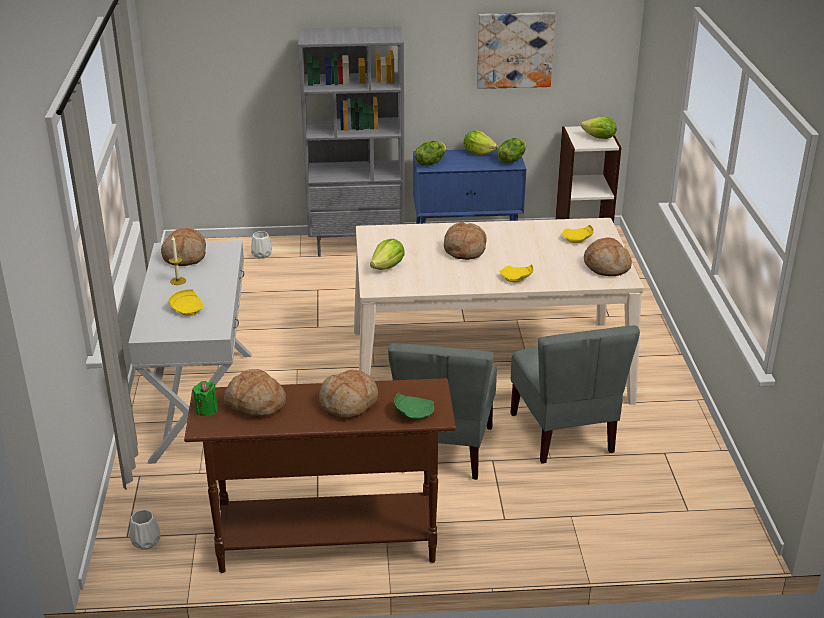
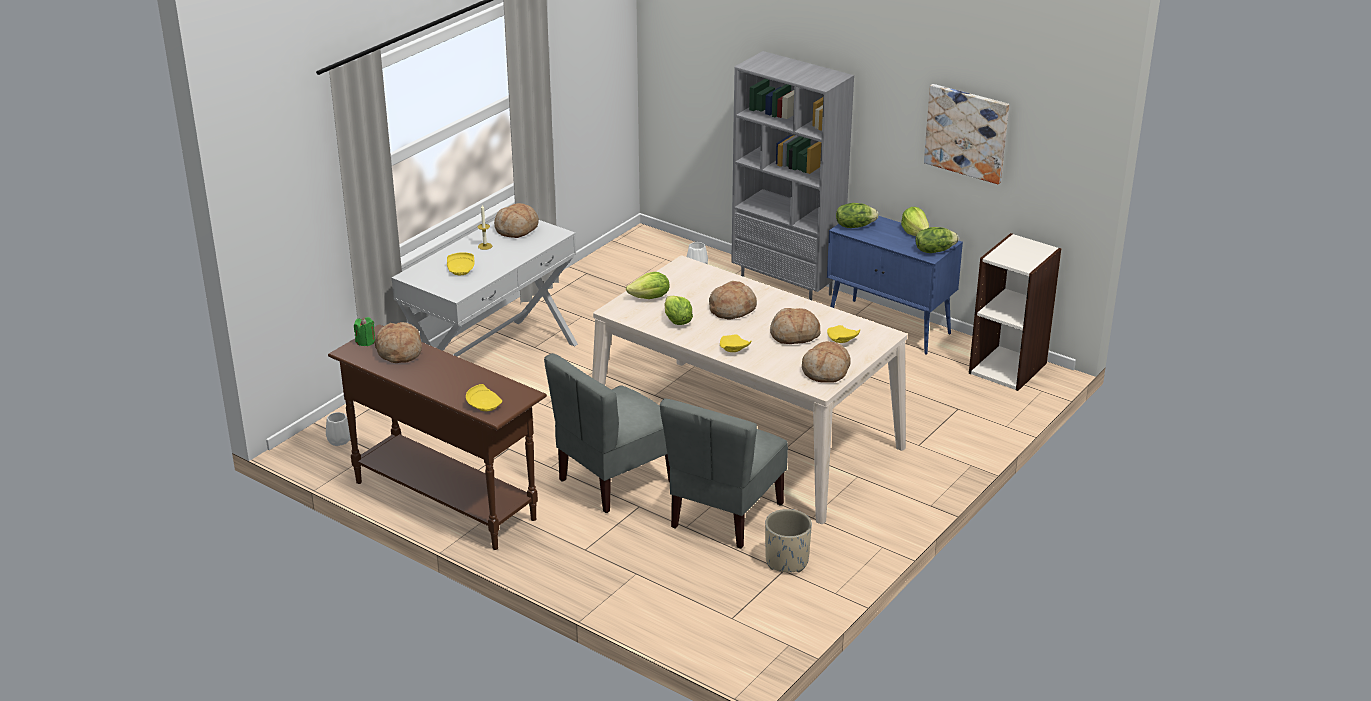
camera: 40 degrees right, 0 degrees up
bread [319,370,378,419] -> bread moved to [770,308,821,344]
green plate [394,393,434,420] -> yellow plate [466,384,502,411]
lettuce [581,116,617,139] -> lettuce moved to [664,296,693,325]
none -> beige planter [765,509,812,573]

